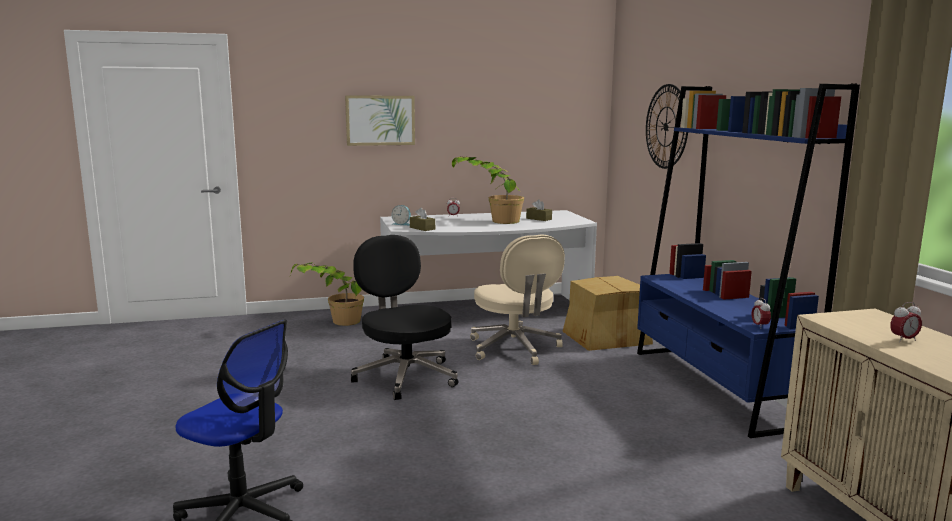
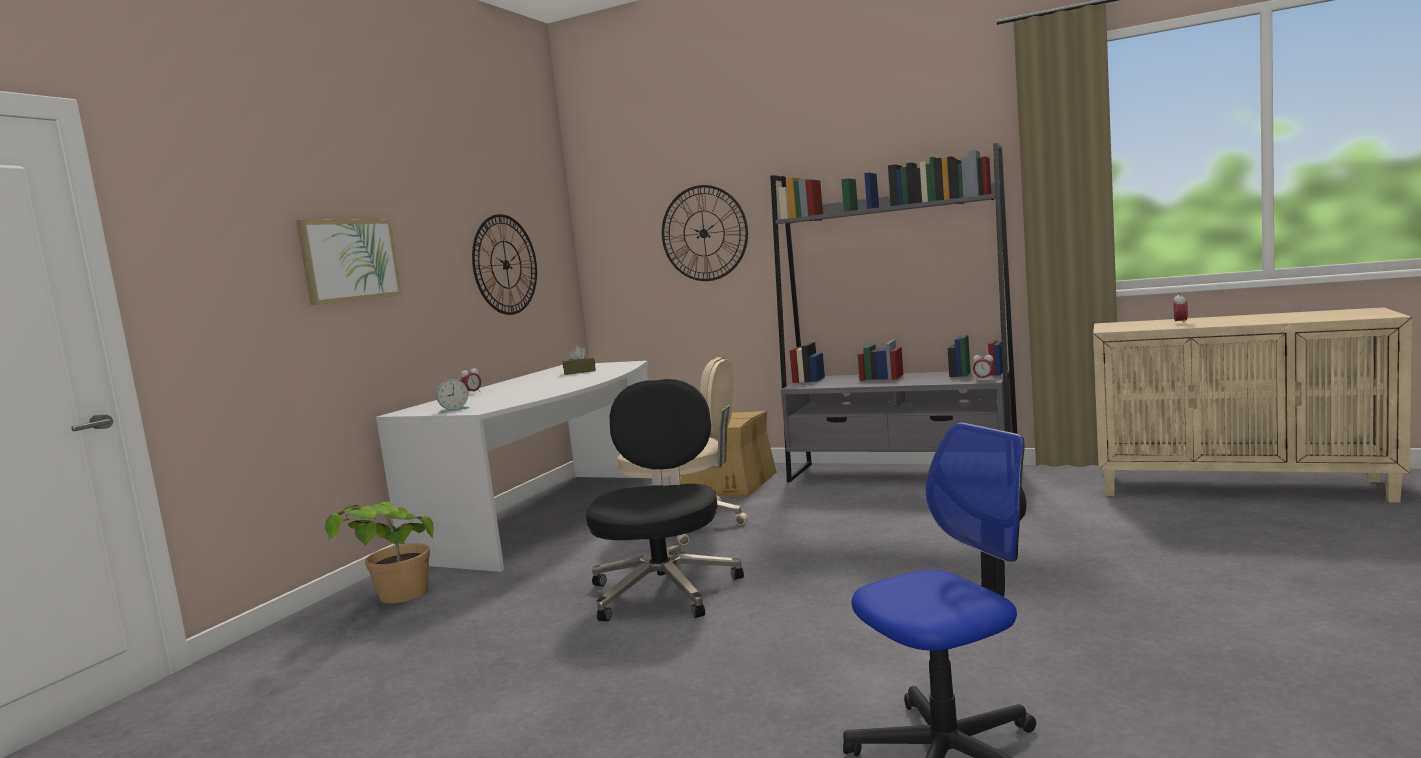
camera: 50 degrees left, 5 degrees down
black office chair [351,235,458,400] -> black office chair turned 90 degrees clockwise [586,379,744,621]
brown tissue box [410,207,435,231] -> none
potted plant [452,156,524,224] -> none
blue bookcase [637,83,860,438] -> grey bookcase [770,143,1017,482]
none -> wall clock [472,214,537,315]

